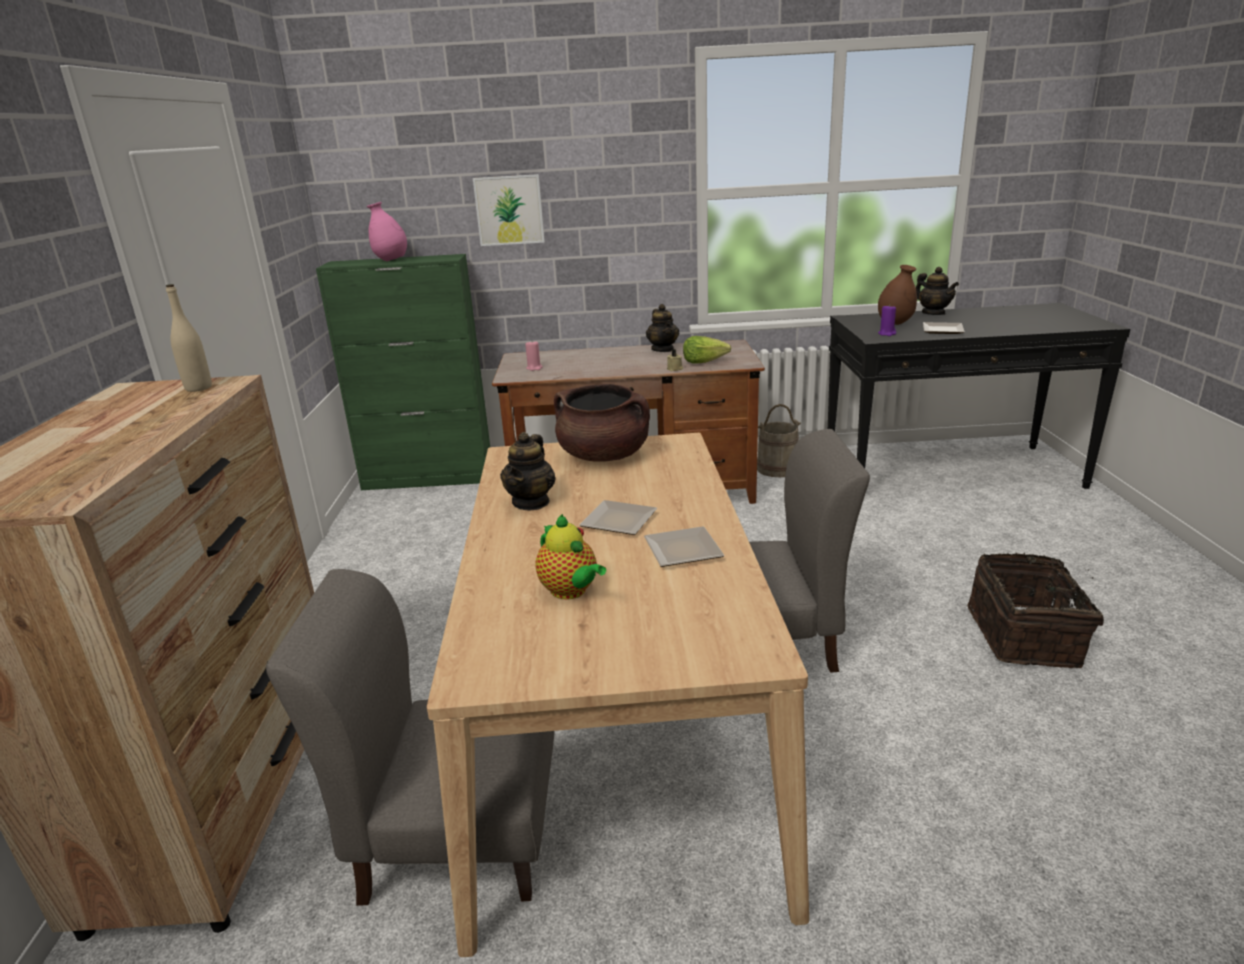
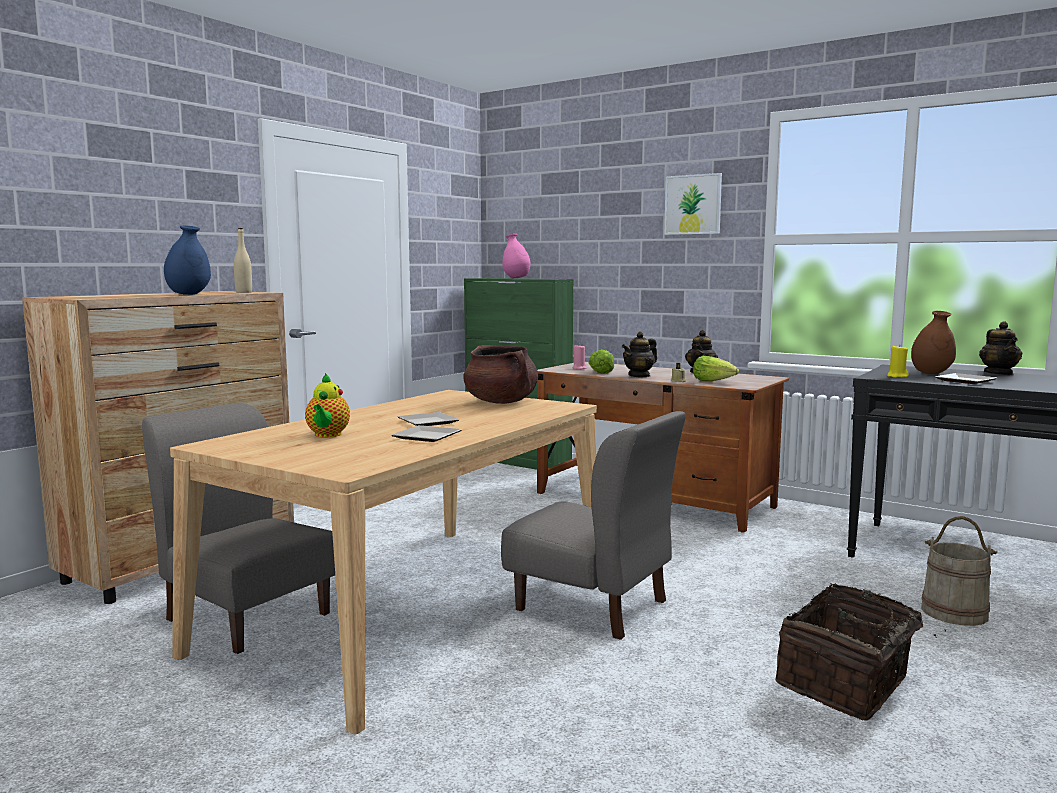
camera: 35 degrees right, 15 degrees down
picture [473,174,545,246] -> picture moved to [664,173,722,235]
teapot [500,432,556,510] -> teapot moved to [622,332,657,378]
beige bucket [757,404,801,477] -> beige bucket moved to [921,516,997,626]
purple candle [878,304,896,336] -> yellow candle [887,344,909,378]
none -> blue vase [164,225,211,295]
none -> lettuce [588,350,614,374]

